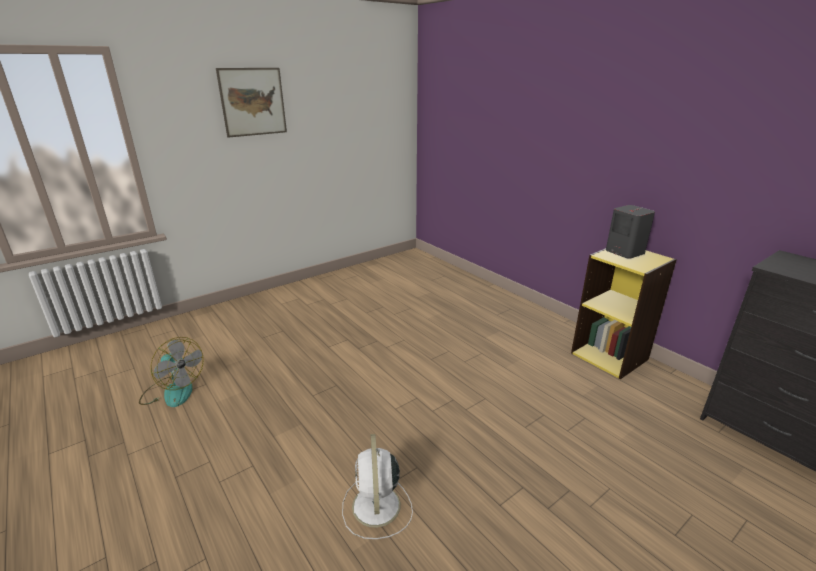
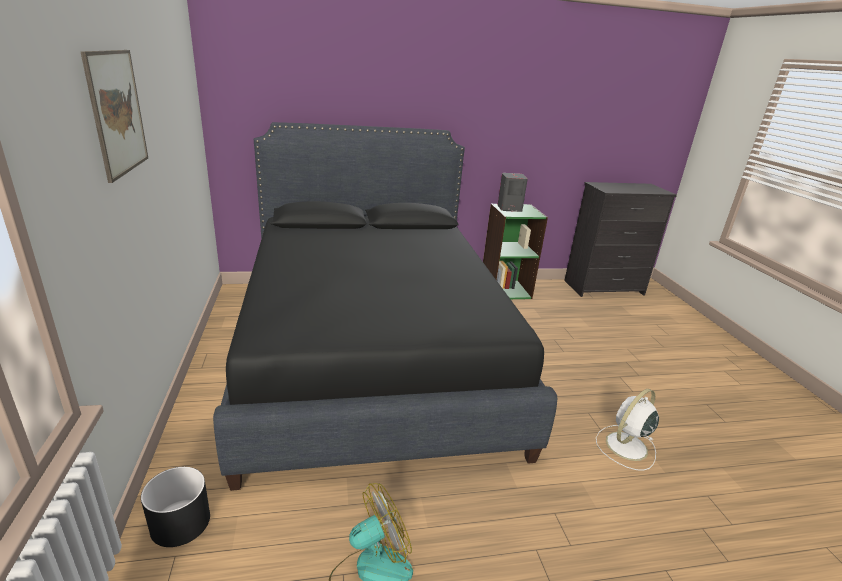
camera: 65 degrees left, 0 degrees up
white fan [342,434,413,539] -> white fan turned 120 degrees clockwise [596,389,659,471]
yellow bookcase [571,248,677,379] -> green bookcase [483,204,548,299]
none -> black planter [141,467,210,547]
none -> black bed [213,122,557,491]

